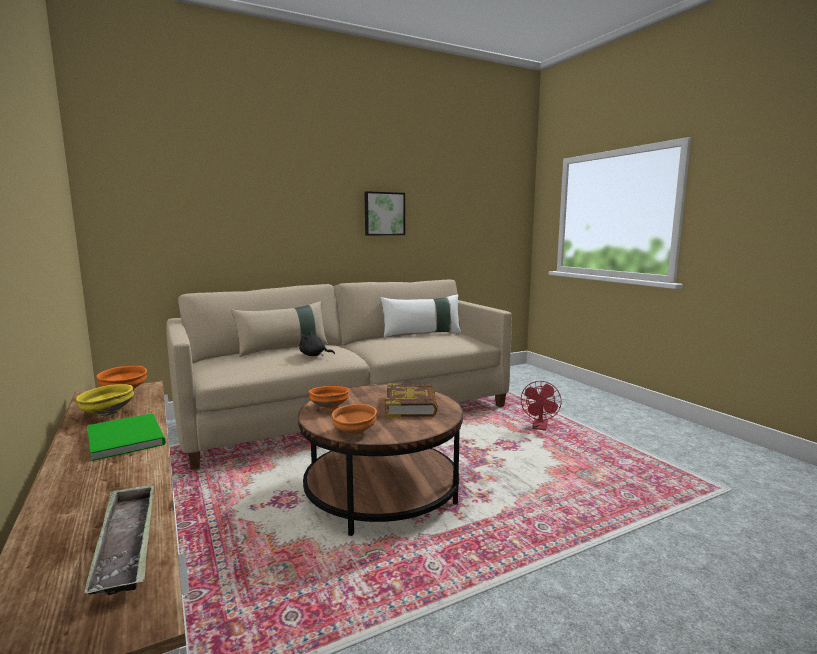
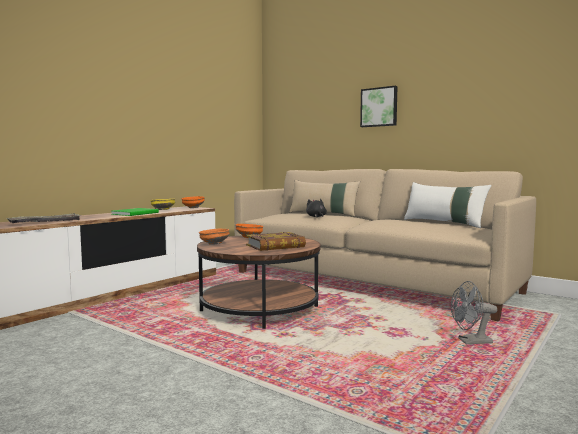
camera: 65 degrees right, 5 degrees down
picture [364,191,405,235] -> picture moved to [360,86,398,127]
red fan [521,381,562,431] -> grey fan [451,281,497,344]

